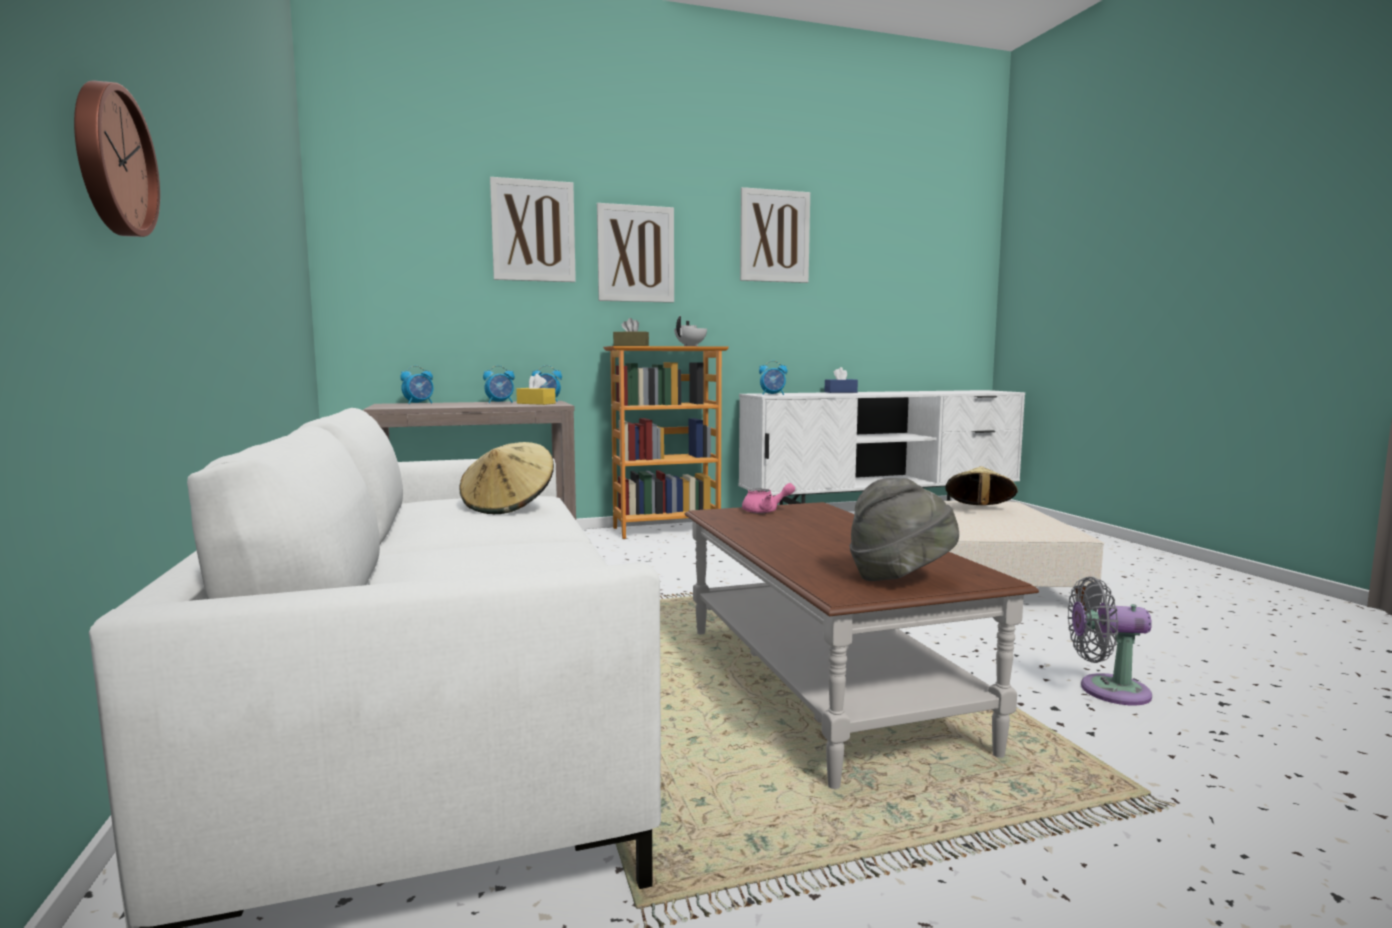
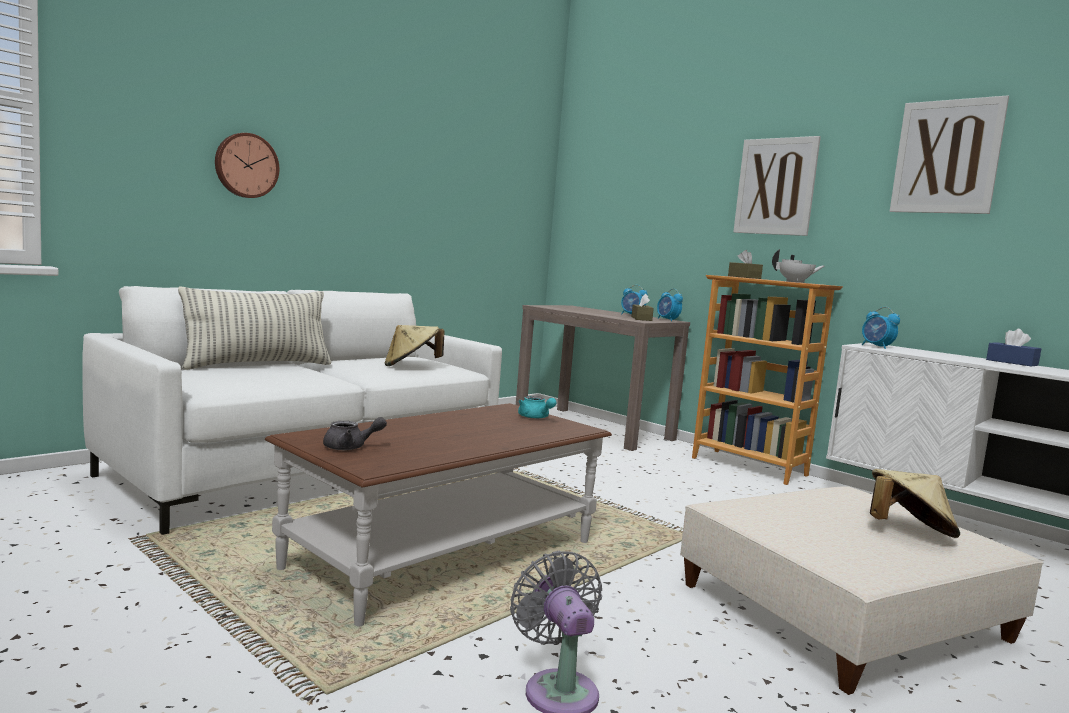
camera: 60 degrees right, 0 degrees up
alarm clock [400,365,433,404] -> none
picture [490,177,576,282] -> none
yellow tissue box [516,374,556,405] -> brown tissue box [632,293,654,321]
pink teapot [742,483,795,513] -> turquoise teapot [518,396,557,419]
grey hat [850,478,959,581] -> grey teapot [323,417,387,450]
none -> pillow [178,286,331,370]

